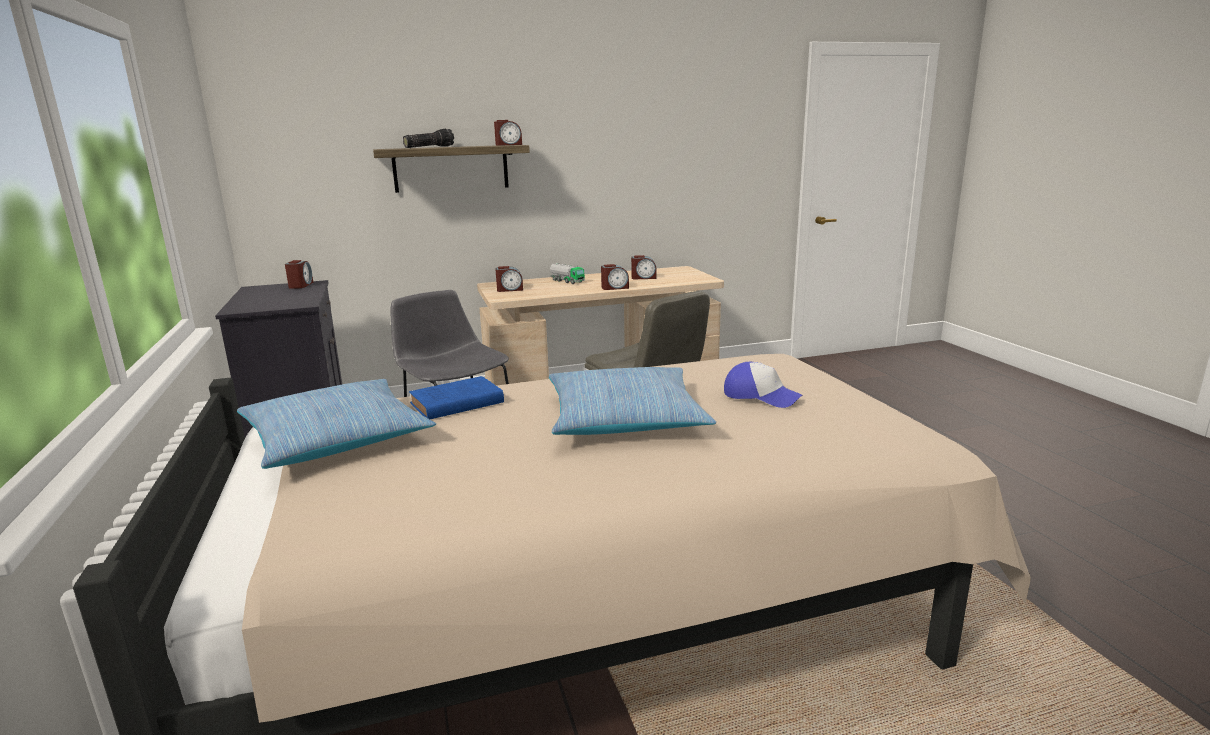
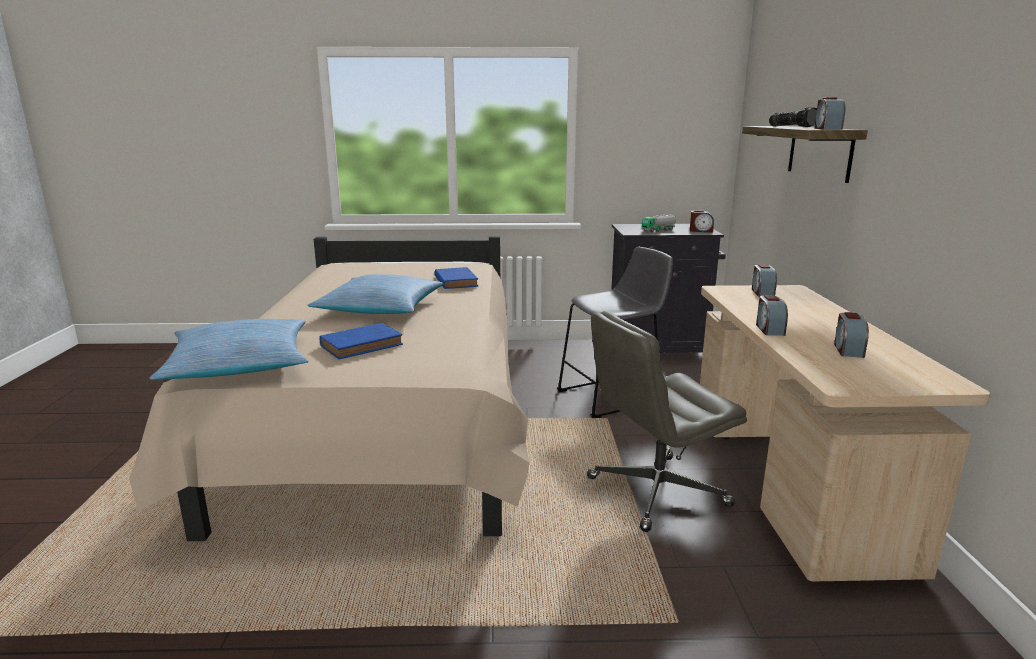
camera: 105 degrees right, 0 degrees up
pillow [237,379,436,469] -> pillow moved to [150,319,309,380]
toy truck [550,263,585,284] -> toy truck moved to [641,214,676,232]
cap [724,362,802,408] -> blue book [319,323,403,359]

